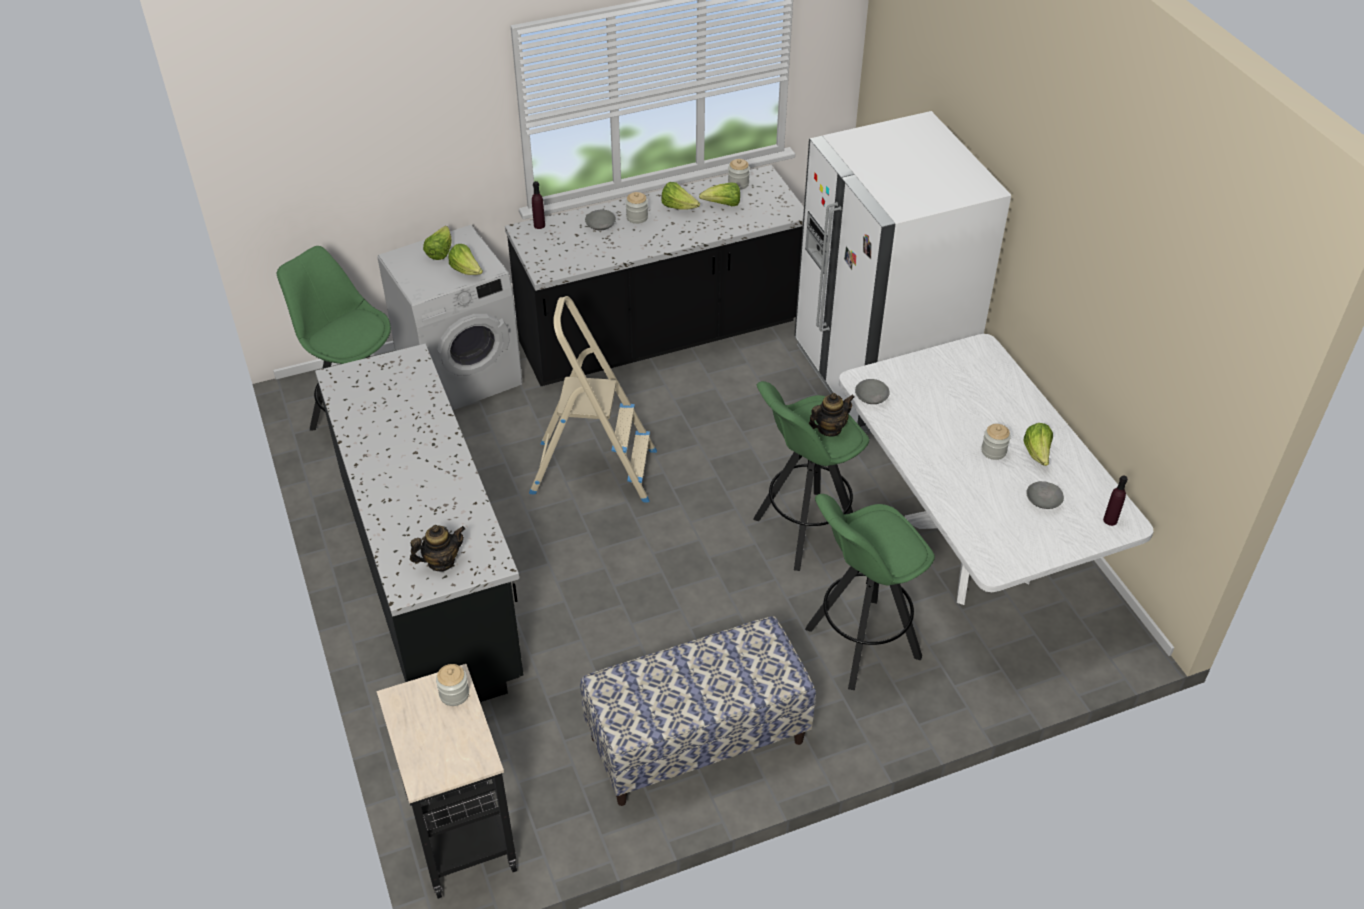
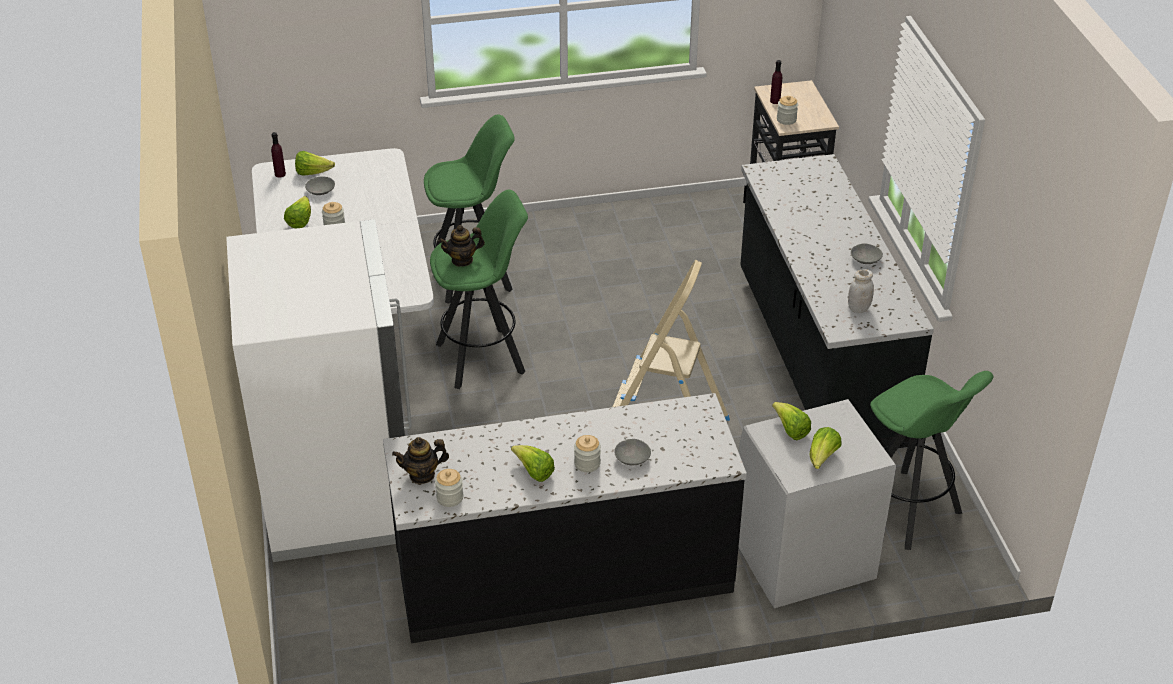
camera: 170 degrees left, 5 degrees down
teapot [410,525,465,572] -> teapot moved to [392,437,449,484]
purple bottle [532,181,545,229] -> purple bottle moved to [770,60,782,104]
bench [580,616,816,806] -> none
lettuce [699,182,740,206] -> lettuce moved to [295,151,335,176]
grey bowl [855,379,890,404] -> grey bowl moved to [851,243,883,264]
none -> white jar [848,269,874,313]

